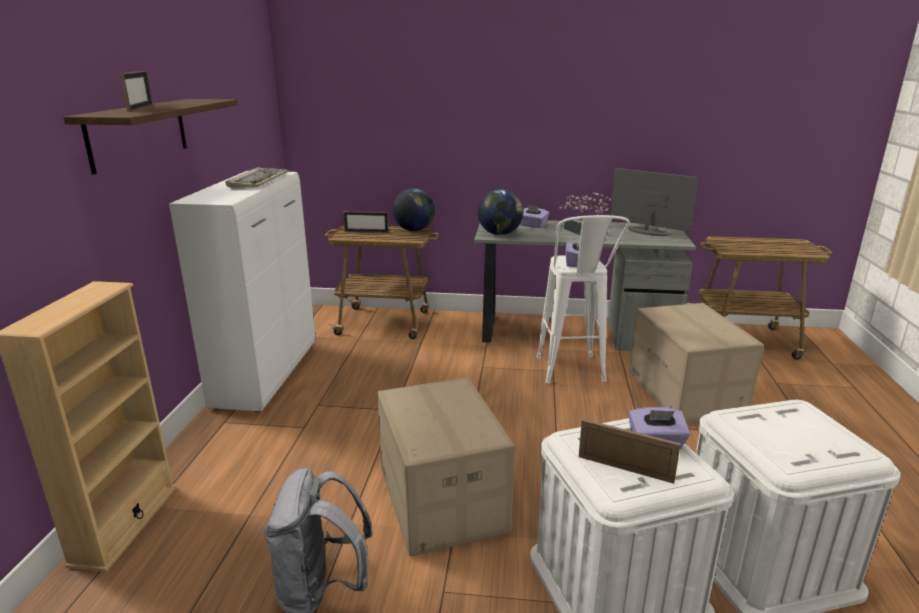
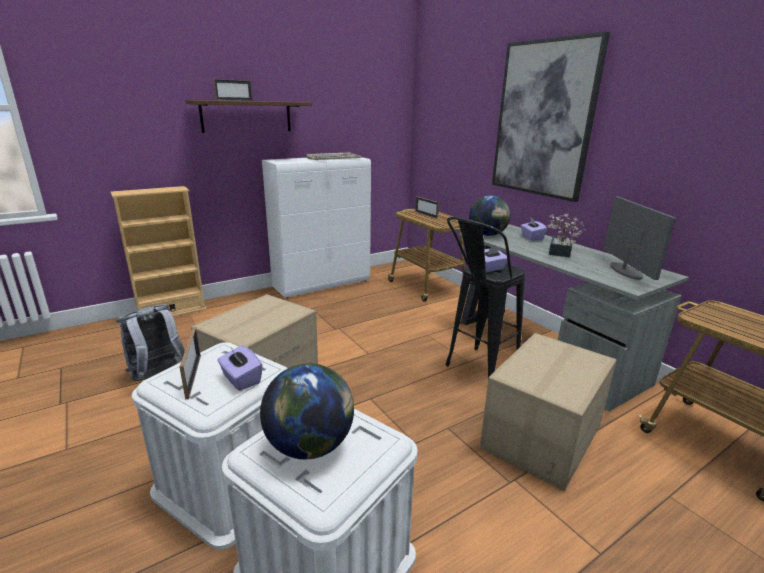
camera: 50 degrees right, 0 degrees up
globe [392,188,435,231] -> globe moved to [260,363,354,460]
white stool [537,215,630,383] -> black stool [445,217,525,378]
none -> picture [492,31,610,202]

